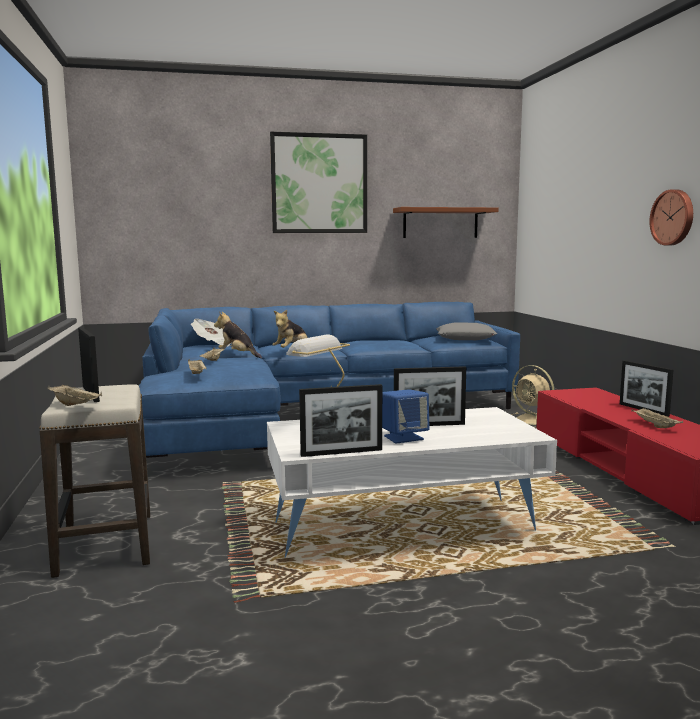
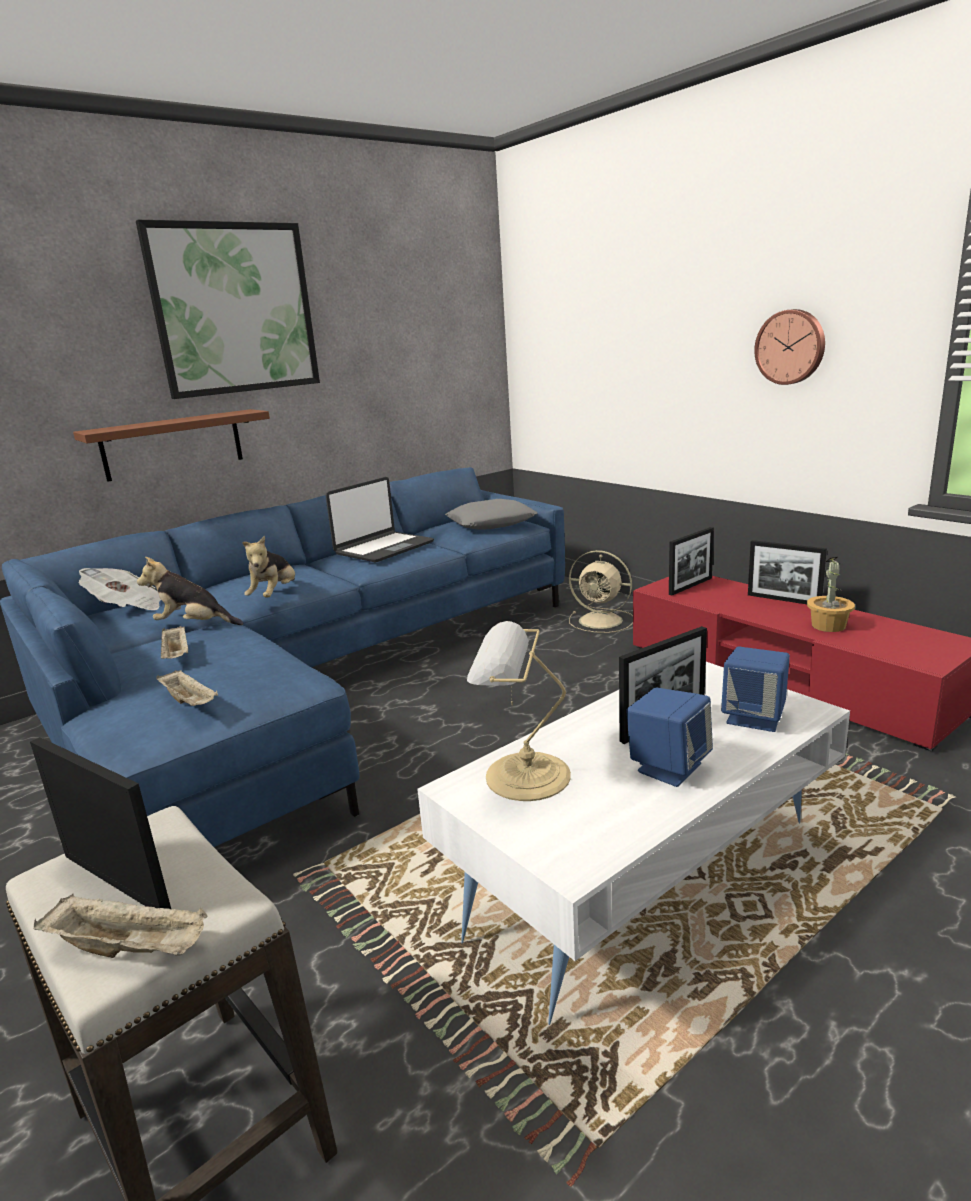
camera: 25 degrees left, 10 degrees up
picture frame [299,384,382,457] -> picture frame moved to [669,527,714,596]
brown shelf [393,207,499,238] -> brown shelf moved to [73,409,270,482]
beige tray [631,408,683,428] -> potted plant [807,557,855,632]
none -> laptop [326,477,434,563]
none -> blue speaker [721,647,790,732]

